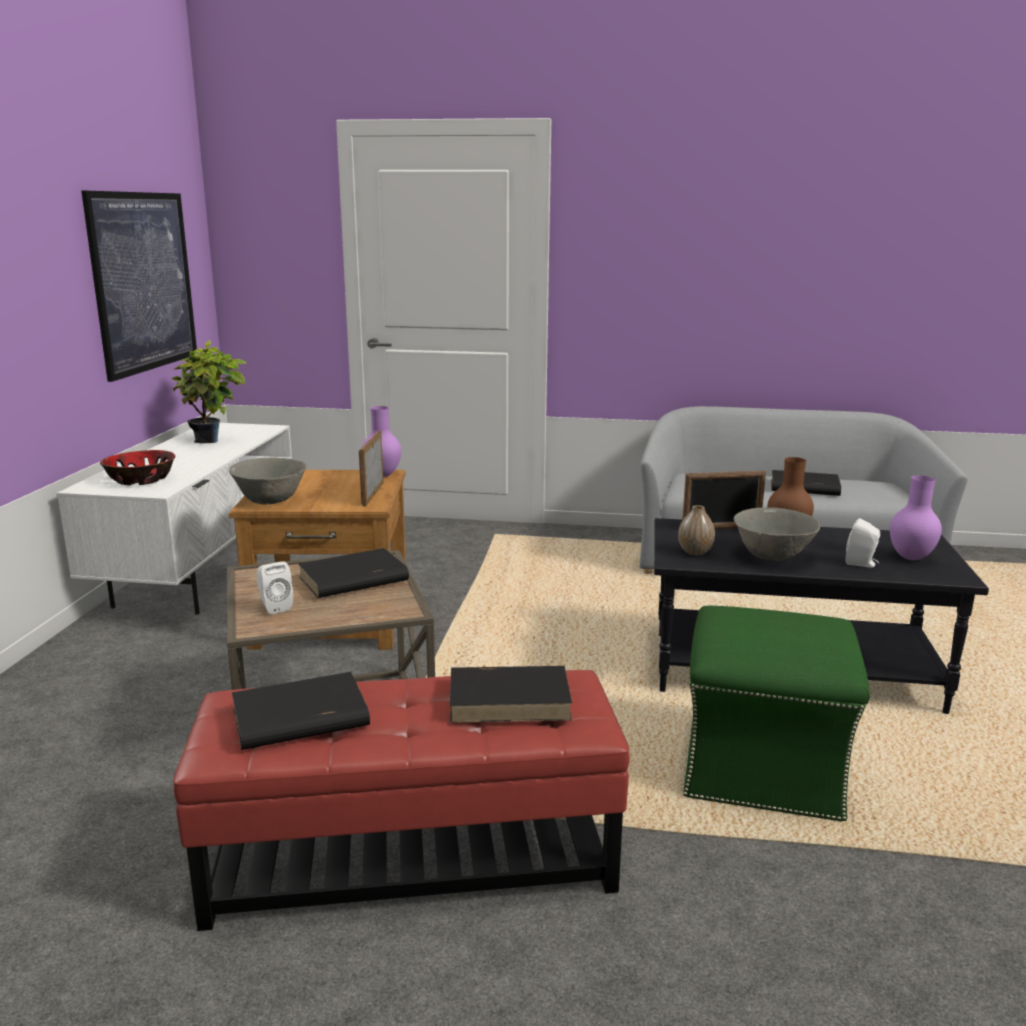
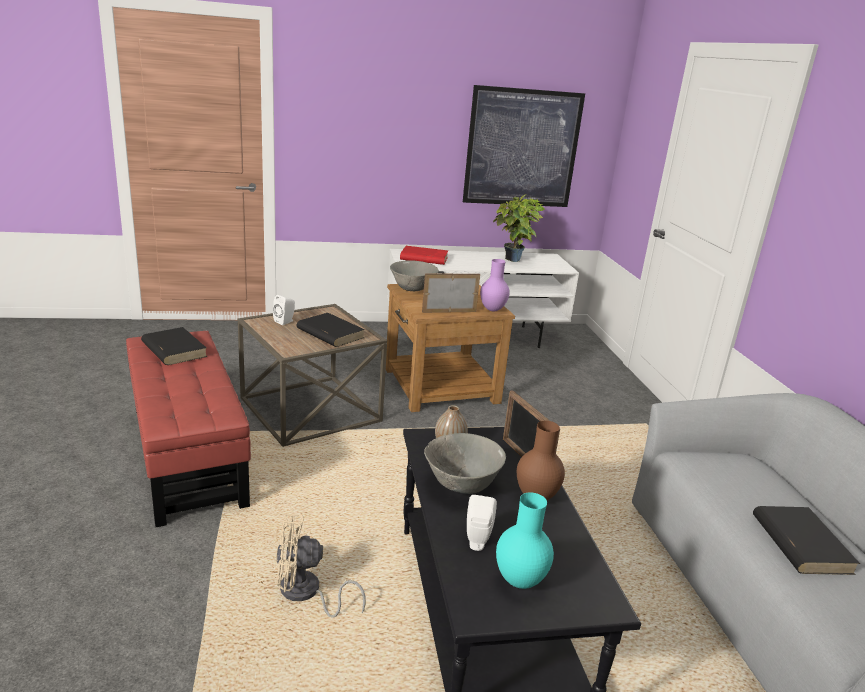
camera: 70 degrees right, 5 degrees up
bowl [100,450,175,486] -> red book [400,246,448,265]
black book [450,666,572,723] -> none
green ottoman [683,605,870,821] -> beige fan [276,514,366,618]
purple vase [890,475,942,560] -> turquoise vase [496,492,554,589]

